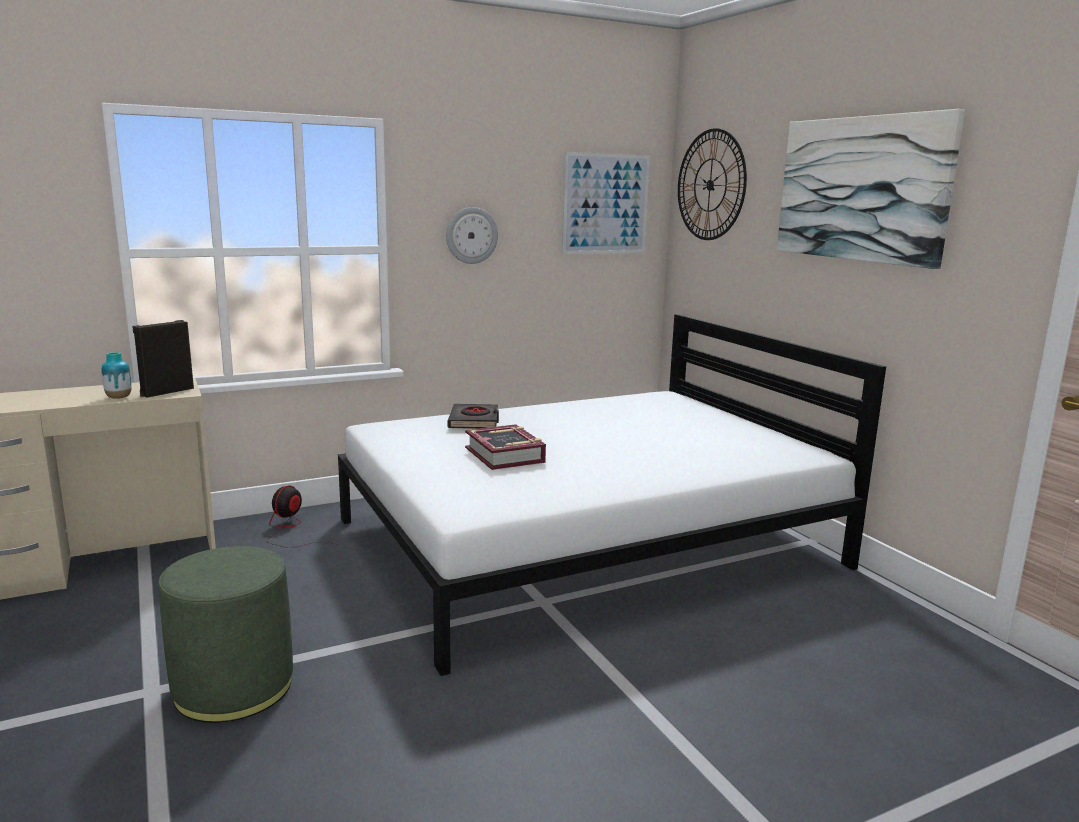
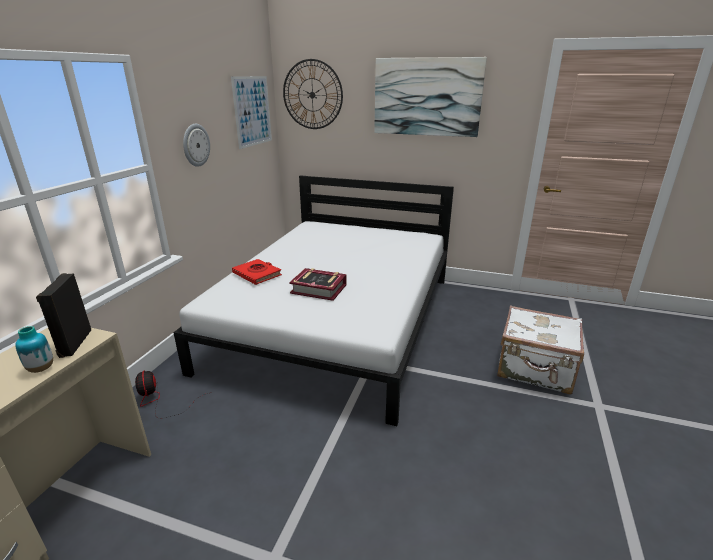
camera: 45 degrees left, 10 degrees up
green ottoman [158,546,293,723] -> none
black book [447,404,499,429] -> red book [232,259,282,285]
none -> white suitcase [497,306,584,394]

